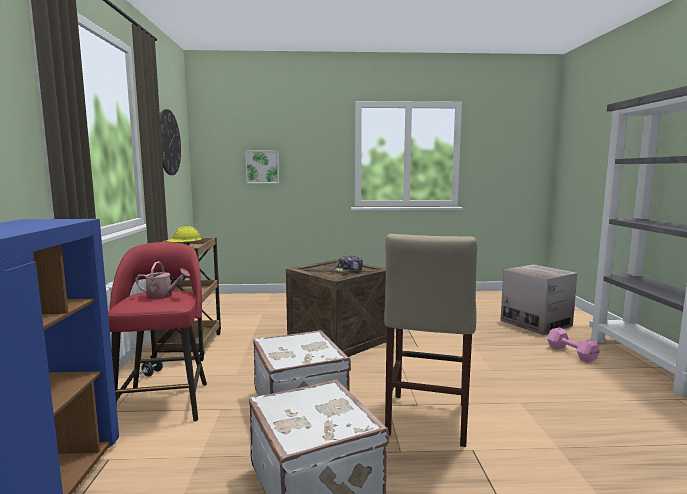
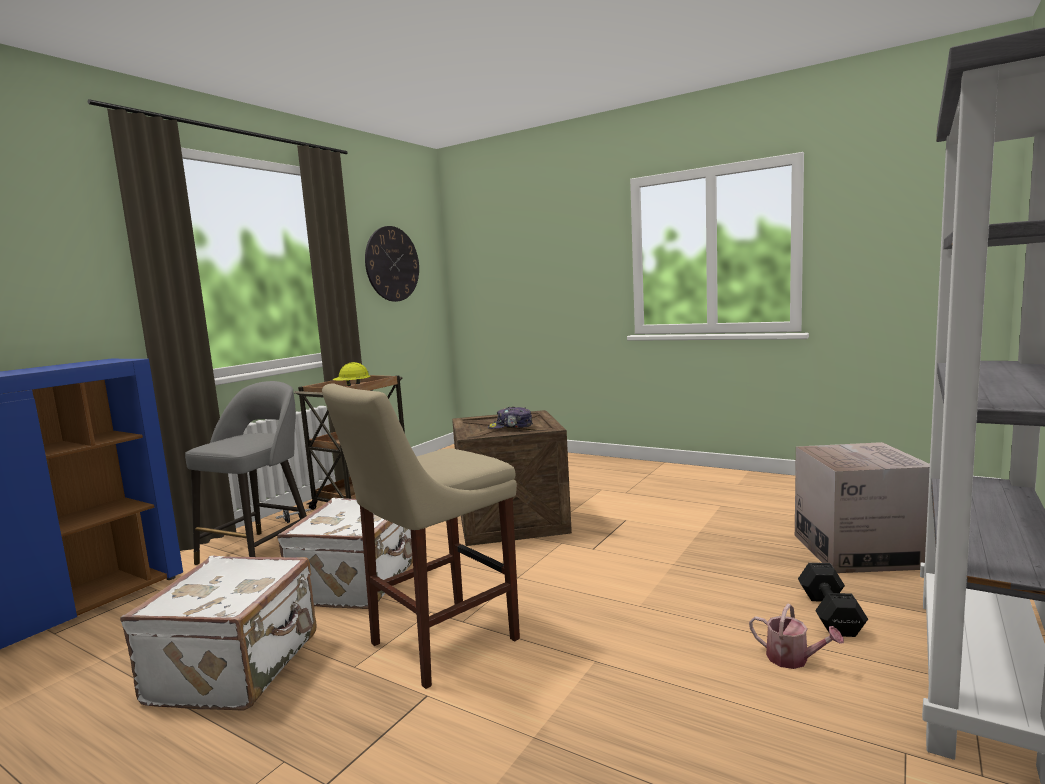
camera: 35 degrees right, 0 degrees up
red stool [108,242,207,422] -> grey stool [185,381,307,565]
watering can [136,261,190,299] -> watering can moved to [749,604,844,669]
picture [245,151,279,183] -> none
pink dumbbell [547,328,600,362] -> black dumbbell [798,563,868,637]

